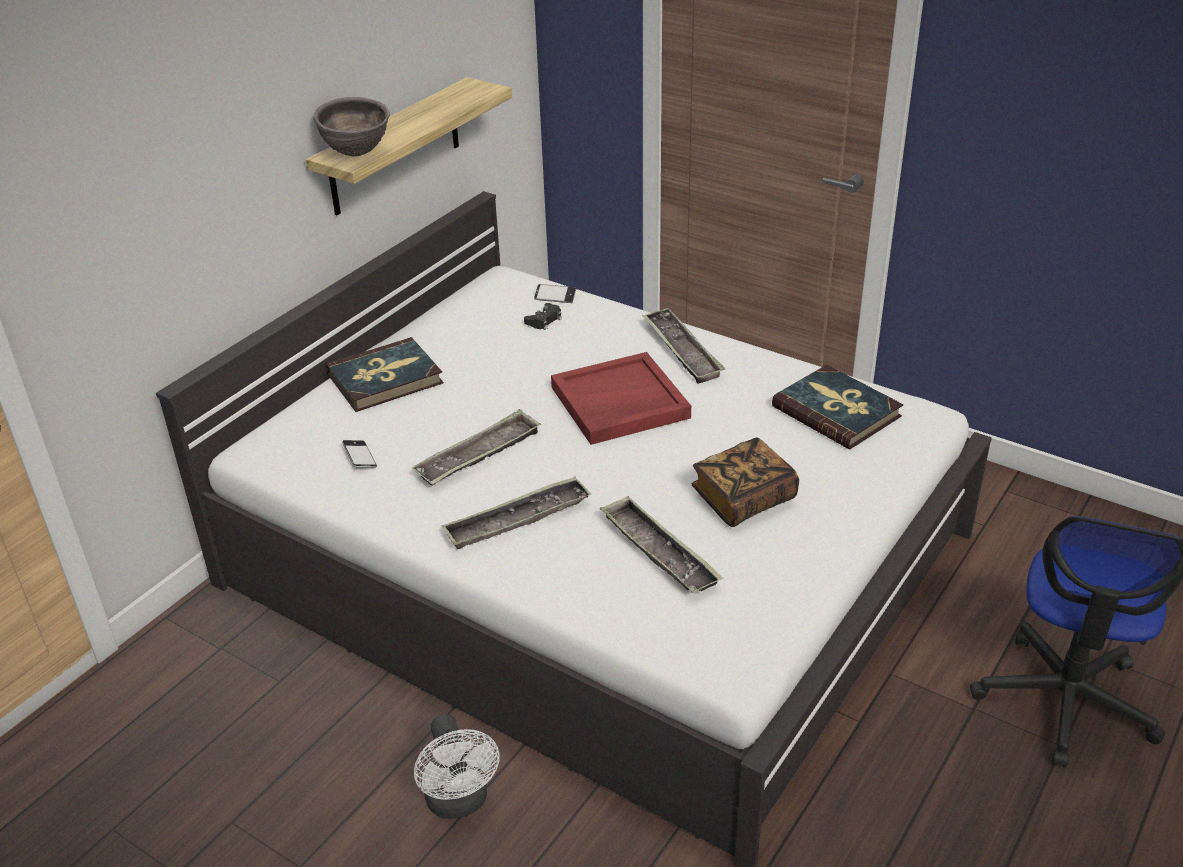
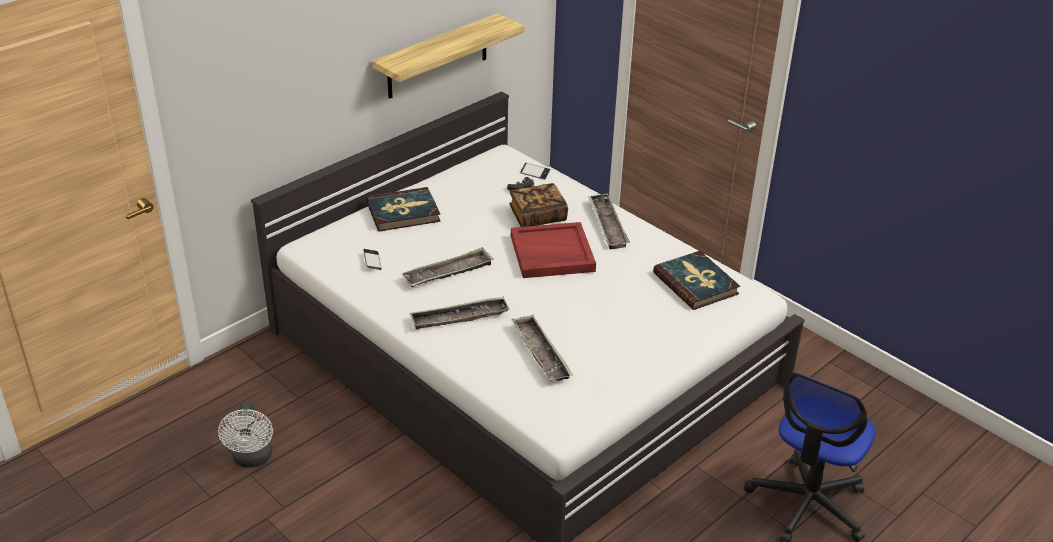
camera: 10 degrees right, 0 degrees up
brown bowl [314,97,390,156] -> none
white fan [414,714,500,819] -> white fan moved to [218,402,273,468]
book [691,437,799,527] -> book moved to [509,183,568,227]

